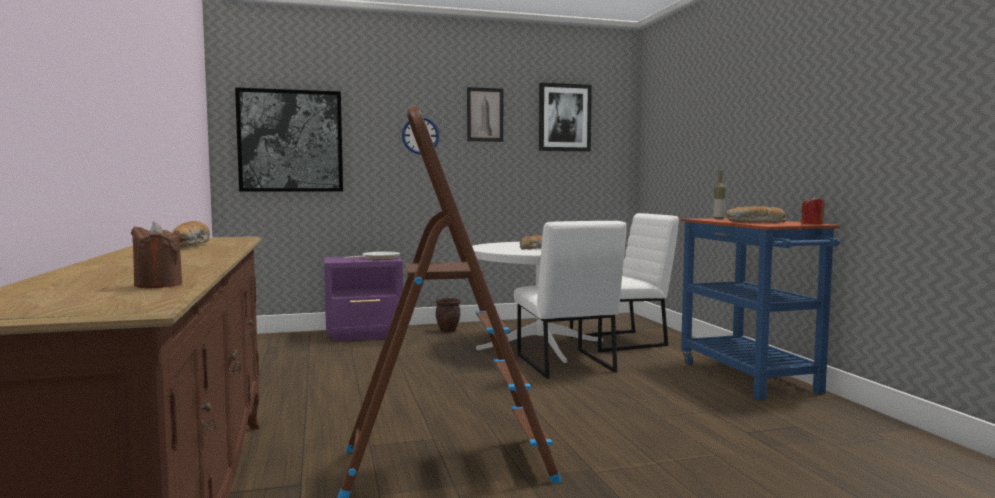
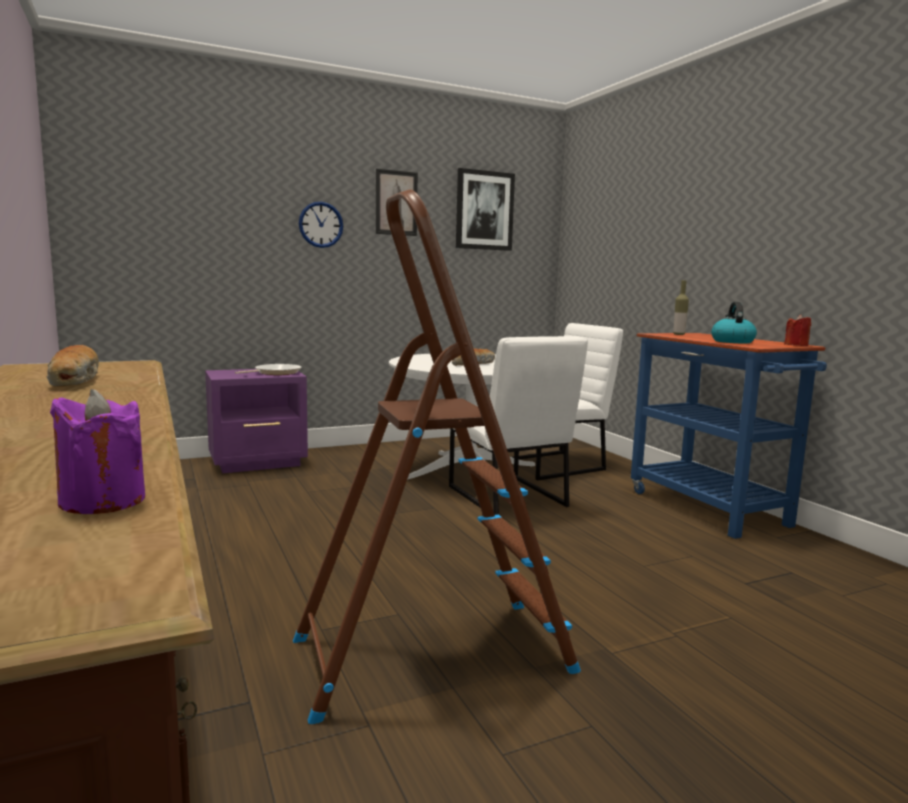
camera: 10 degrees left, 5 degrees up
brown candle [131,221,182,288] -> purple candle [50,389,145,514]
picture [235,88,343,192] -> none
brown planter [436,298,460,332] -> none
bread [726,206,787,223] -> kettle [711,302,757,343]

